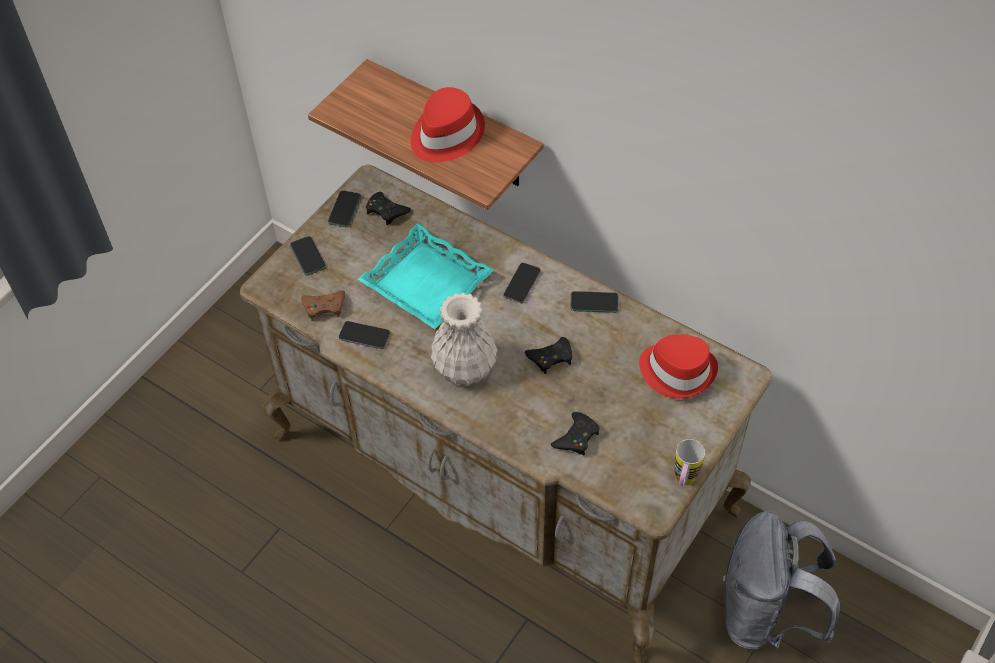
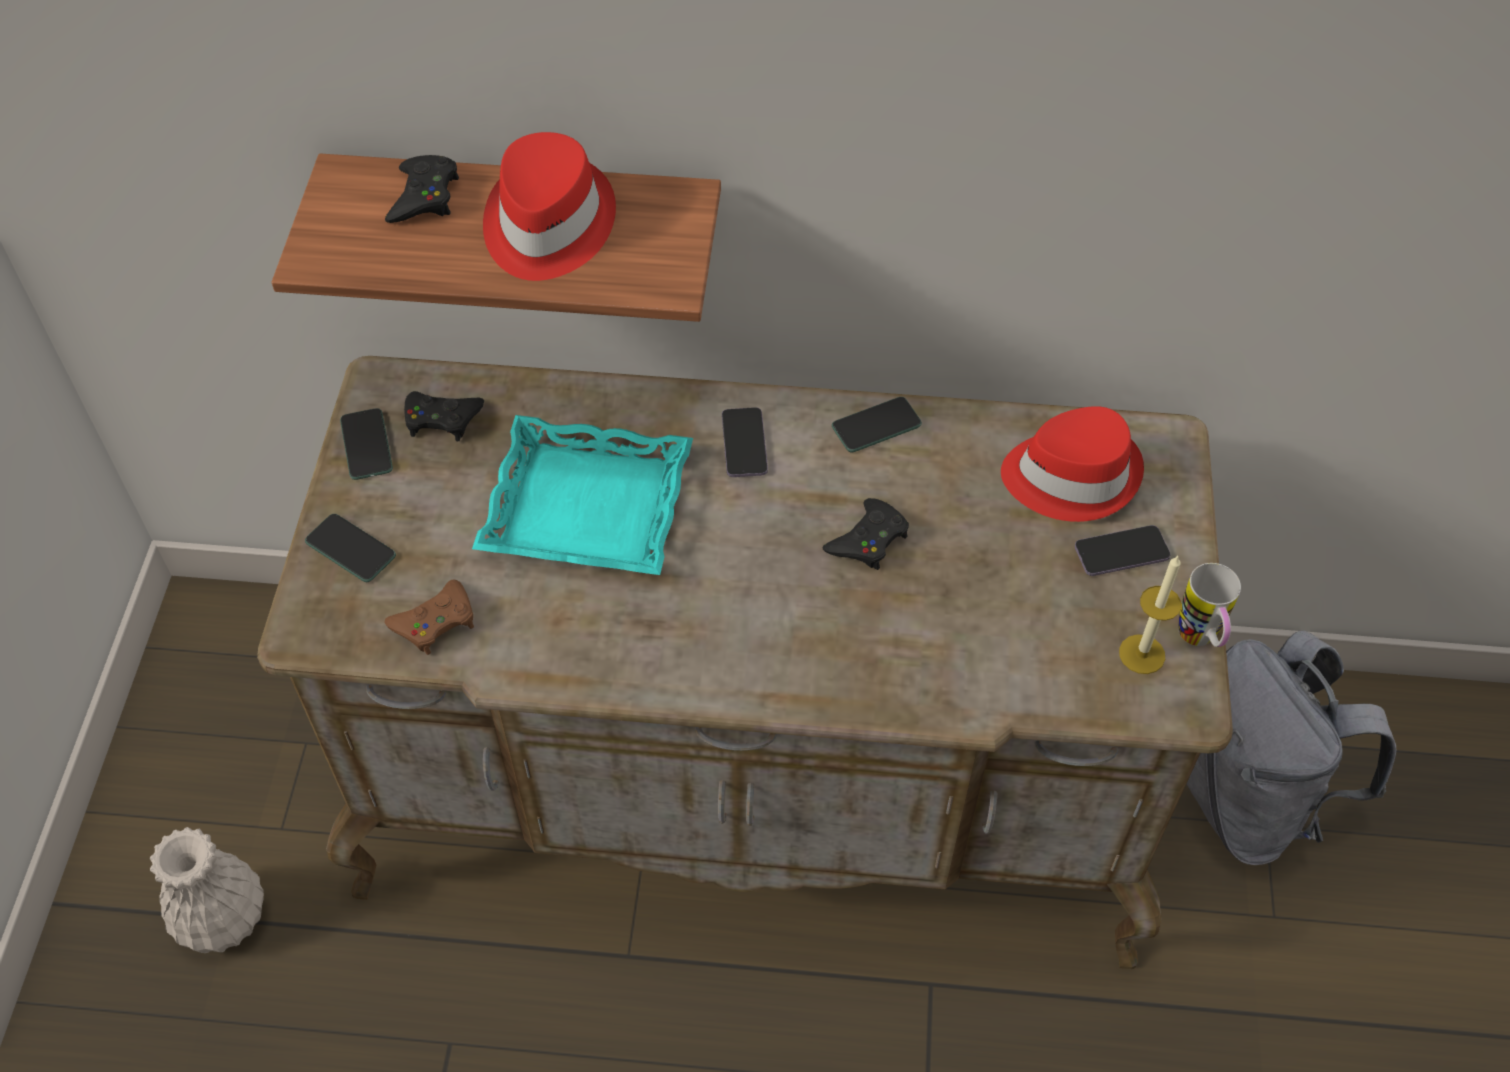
camera: 30 degrees left, 0 degrees up
phone [339,321,390,349] -> phone moved to [1075,525,1170,576]
white vase [431,292,497,386] -> white vase moved to [150,827,264,953]
black game controller [551,412,599,455] -> black game controller moved to [385,155,459,223]
none -> candle [1119,555,1181,674]

